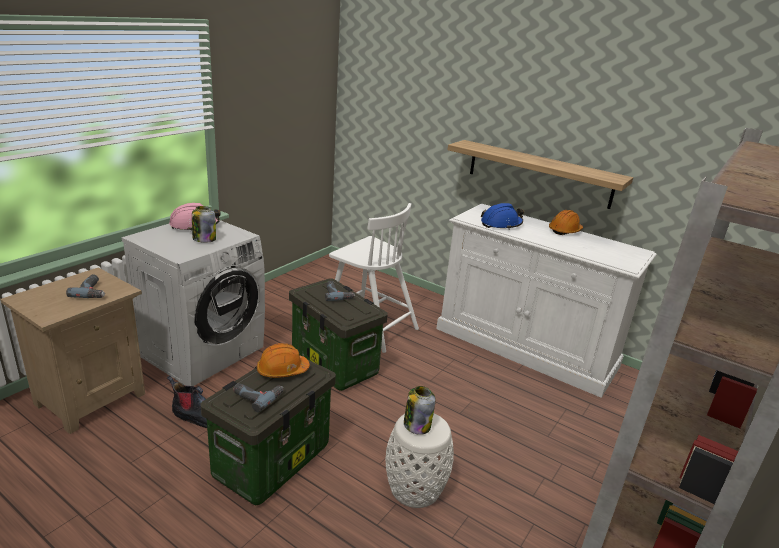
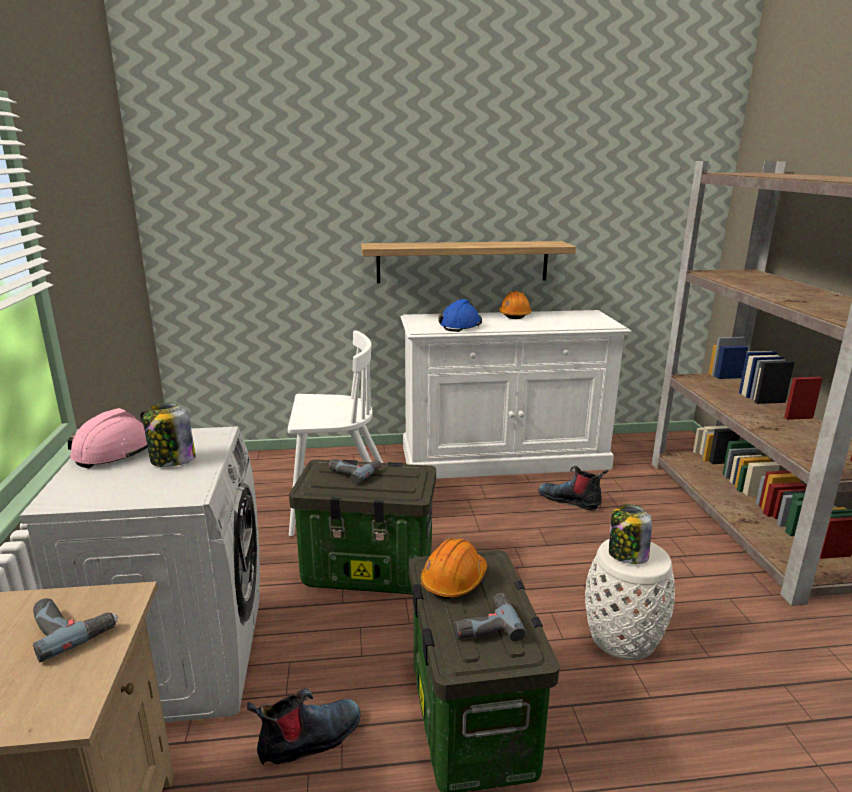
camera: 40 degrees left, 5 degrees down
none -> boot [538,466,608,511]

